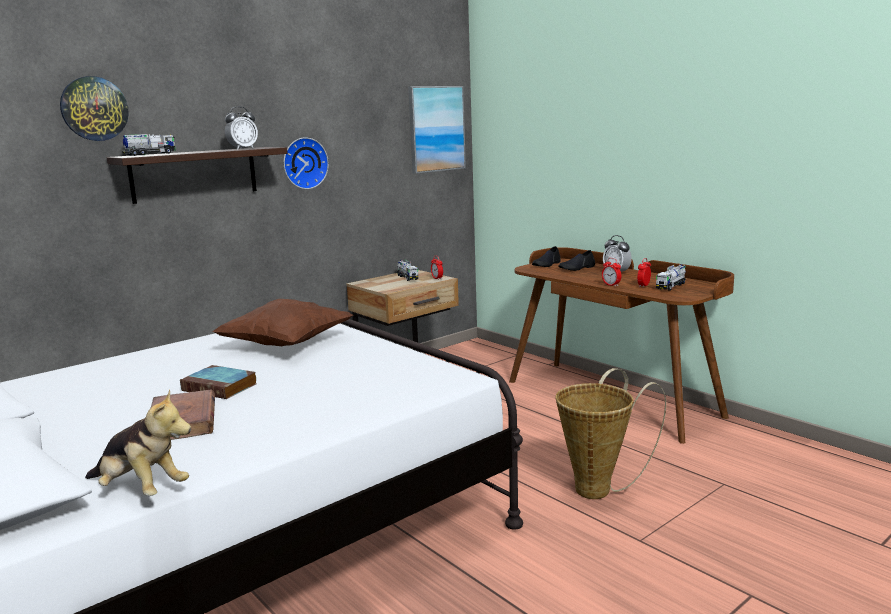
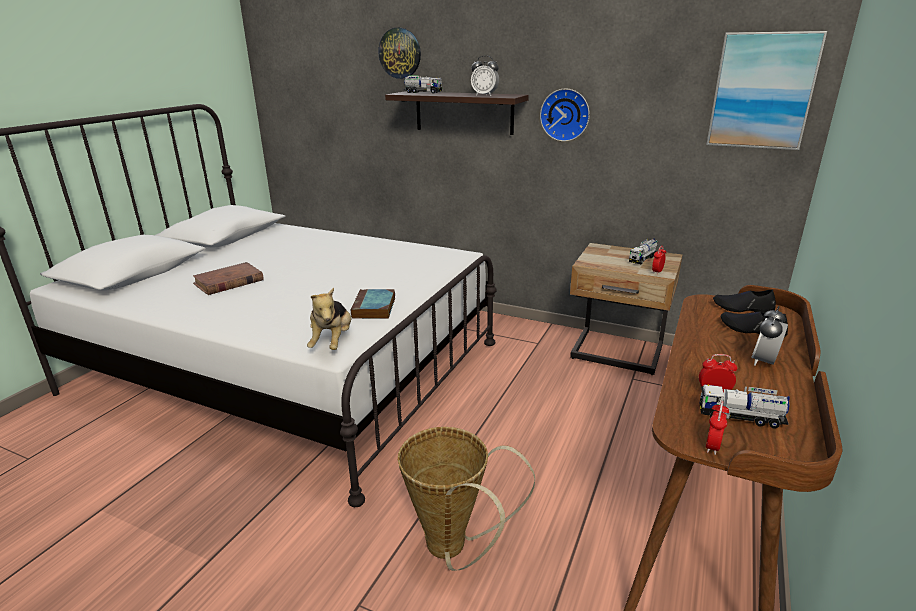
camera: 65 degrees right, 10 degrees up
plush toy [85,389,191,496] -> plush toy moved to [307,288,352,350]
book [180,365,256,399] -> book moved to [351,289,395,319]
brown pillow [212,299,353,346] -> none
alarm clock [602,258,621,287] -> alarm clock moved to [706,401,729,455]

